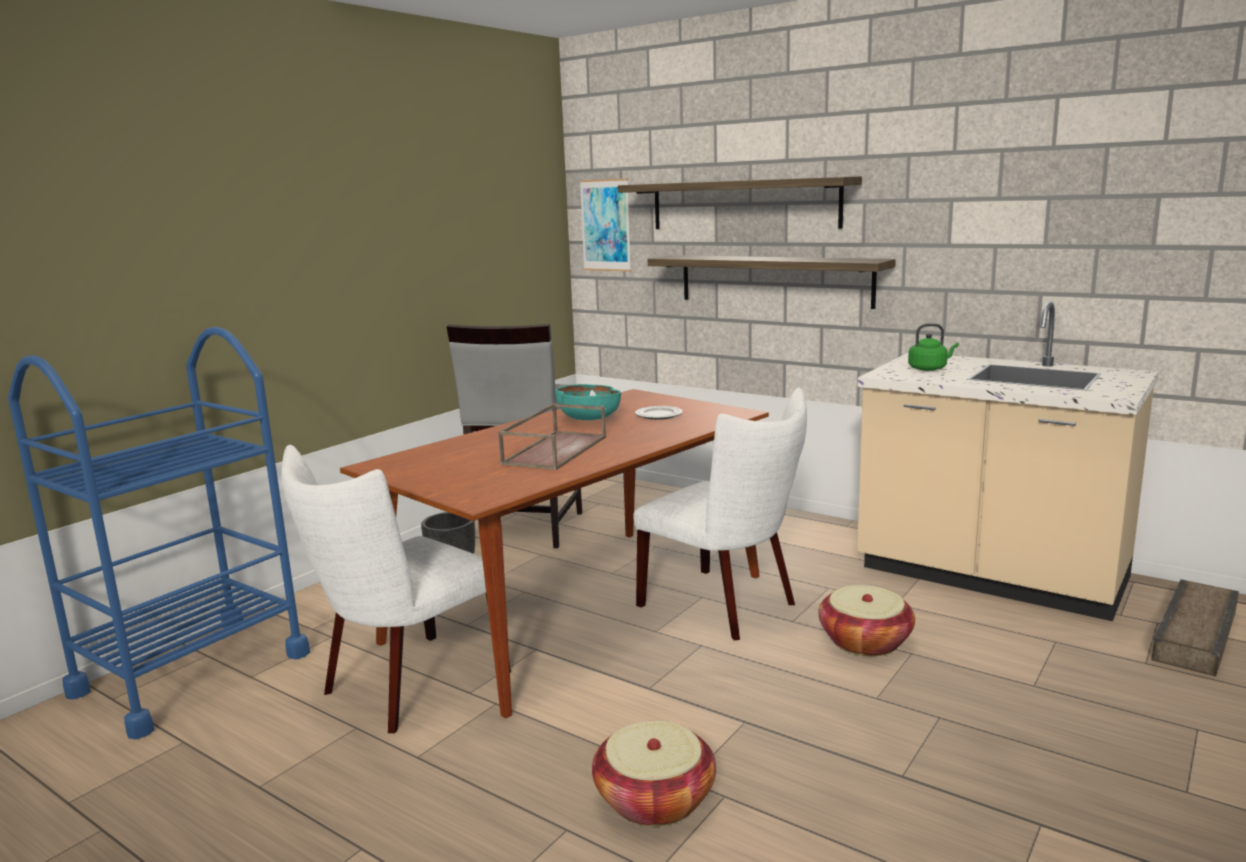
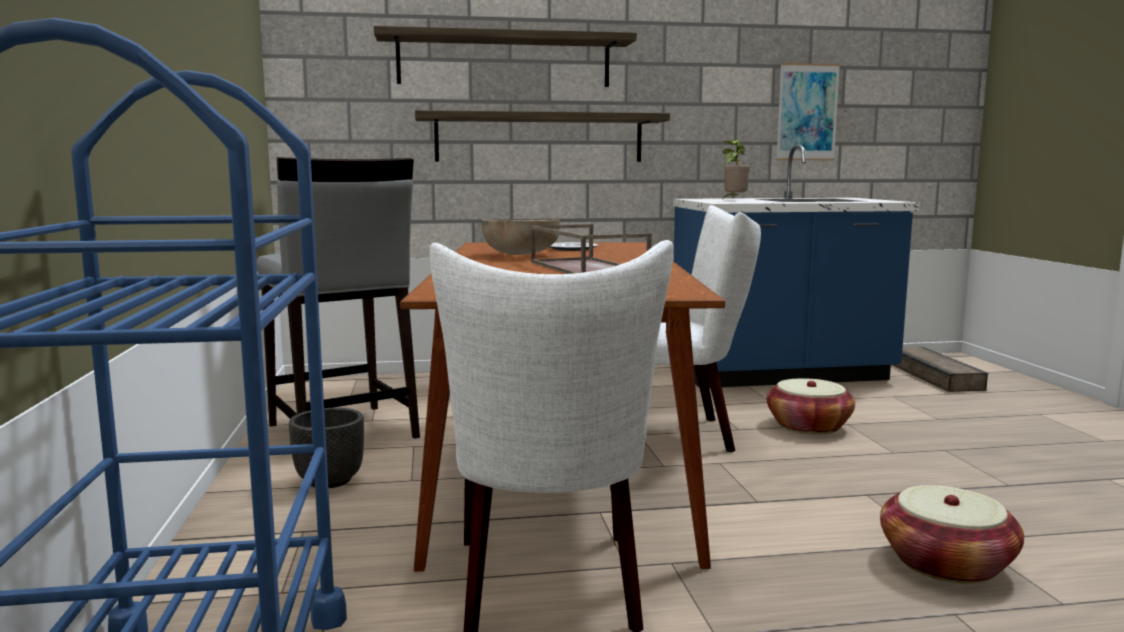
camera: 45 degrees left, 5 degrees down
turquoise bowl [555,384,621,420] -> brown bowl [481,219,560,255]
picture [579,179,631,271] -> picture moved to [776,63,840,160]
beige counter [857,301,1159,621] -> blue counter [673,144,920,388]
green kettle [908,323,959,371] -> potted plant [723,140,750,199]

